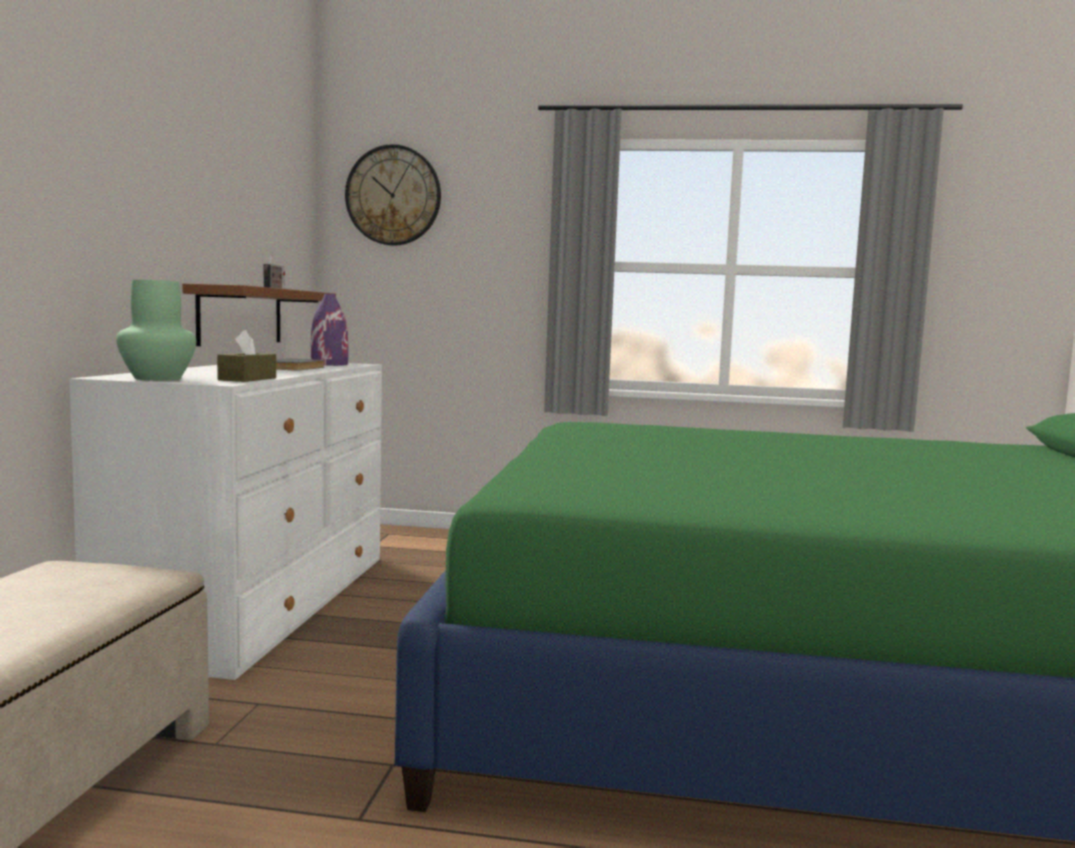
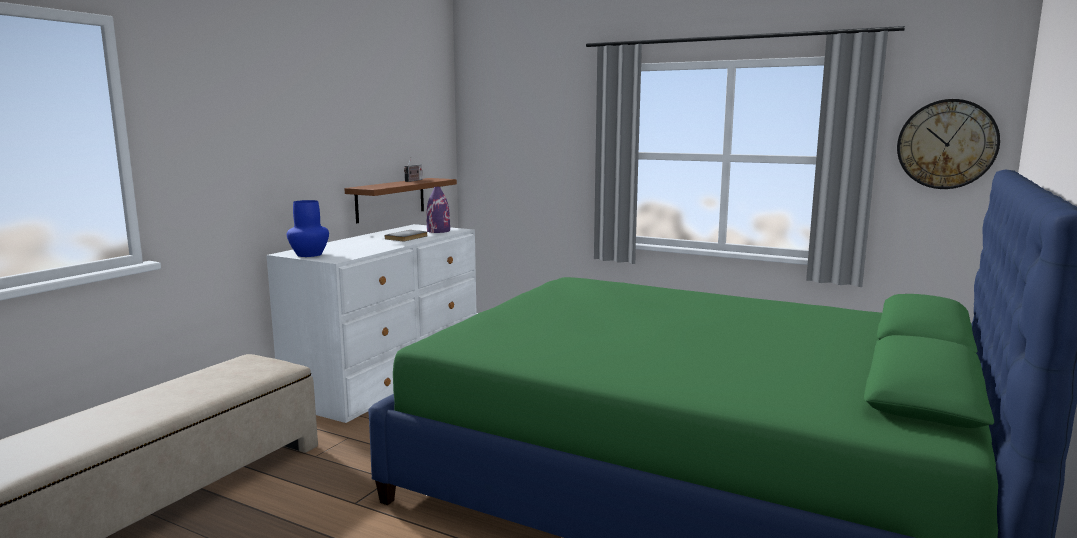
camera: 20 degrees right, 5 degrees up
green vase [116,280,196,380] -> blue vase [287,200,329,257]
brown tissue box [217,330,276,382] -> none
wall clock [345,144,441,246] -> wall clock moved to [897,99,1000,189]

